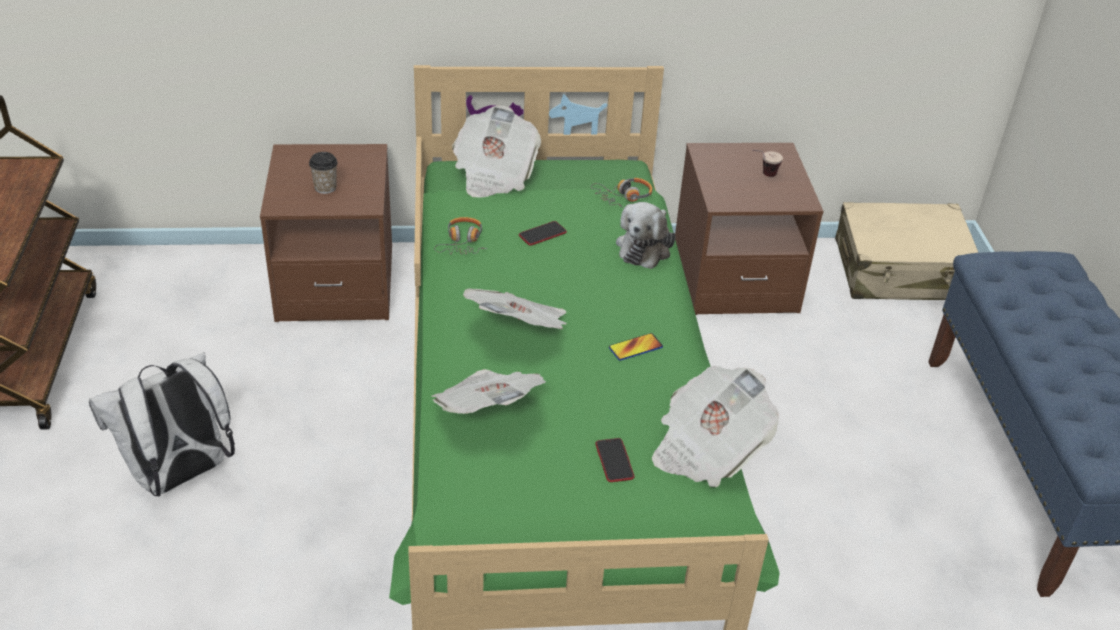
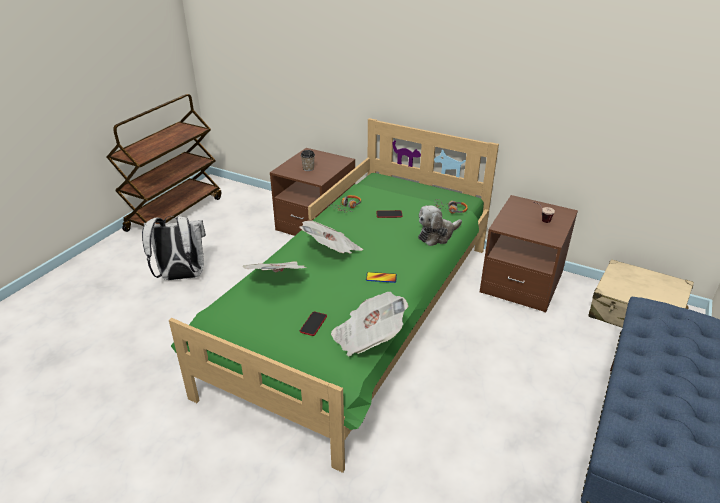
camera: 35 degrees right, 5 degrees down
newspaper [452,106,541,198] -> none

